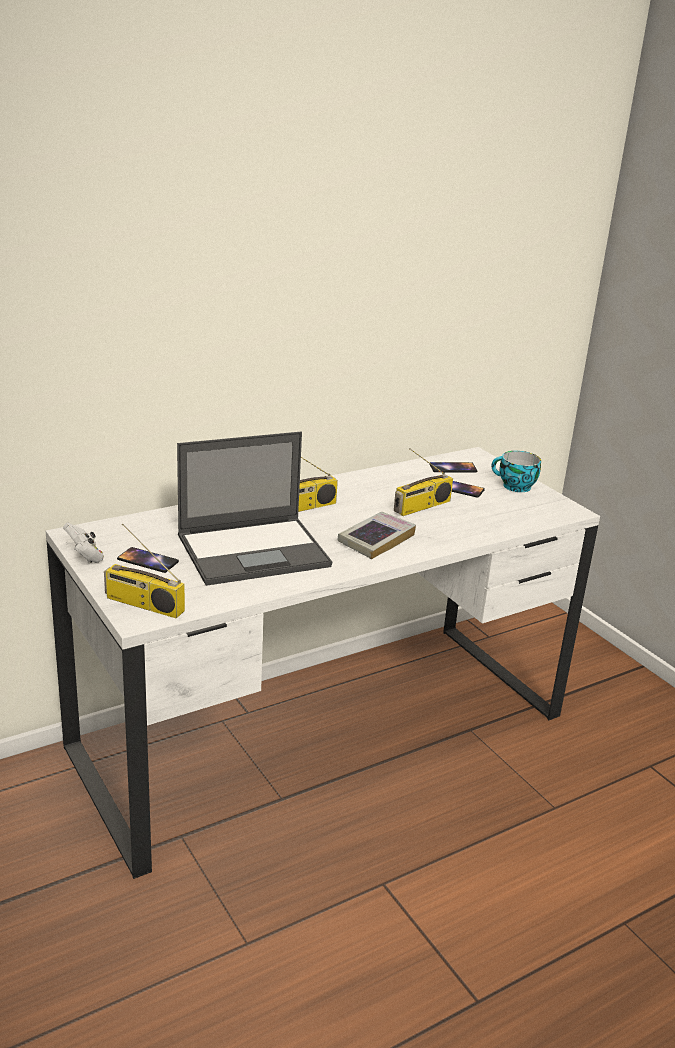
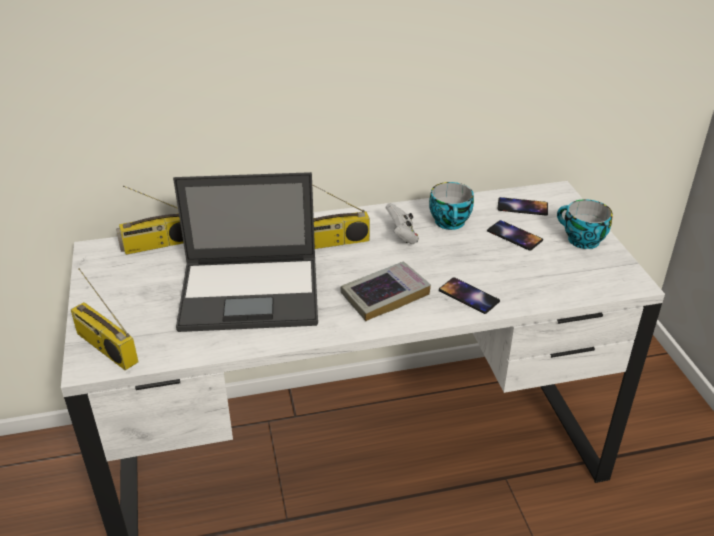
camera: 20 degrees right, 10 degrees up
white game controller [63,523,104,563] -> white game controller moved to [386,203,419,244]
phone [117,547,179,573] -> phone moved to [439,277,500,314]
radio [394,448,453,516] -> radio moved to [116,185,183,255]
none -> cup [429,182,474,230]

